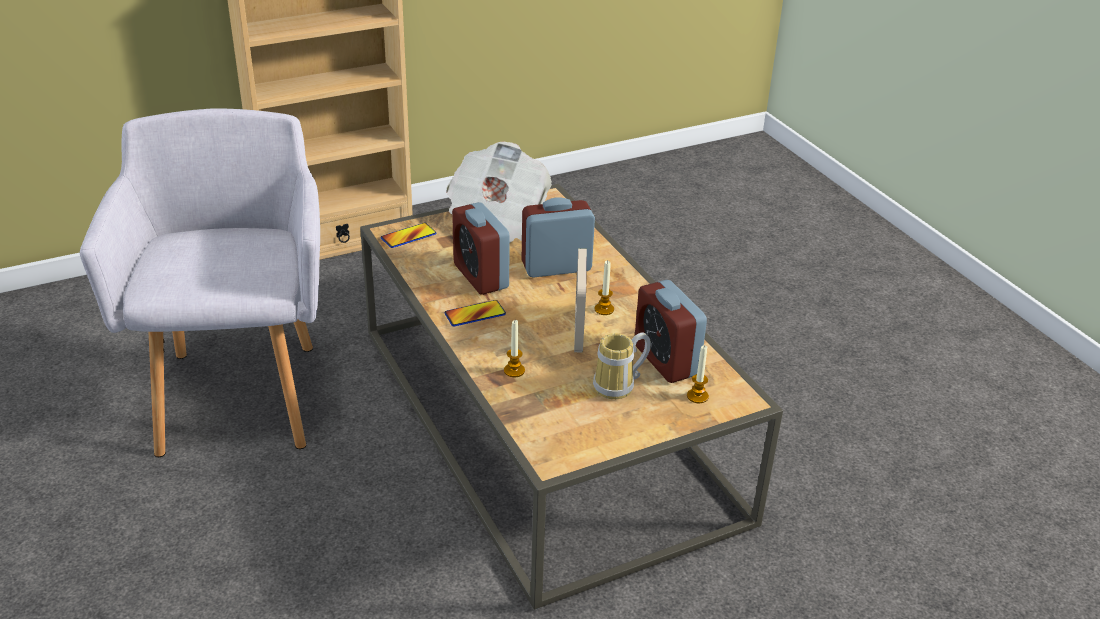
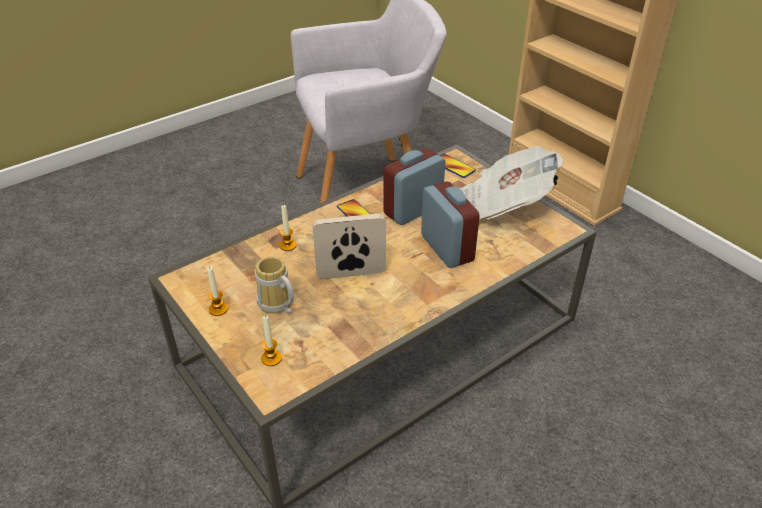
camera: 80 degrees right, 5 degrees up
candle [595,261,614,315] -> candle moved to [207,266,228,316]
alarm clock [635,280,707,383] -> none

